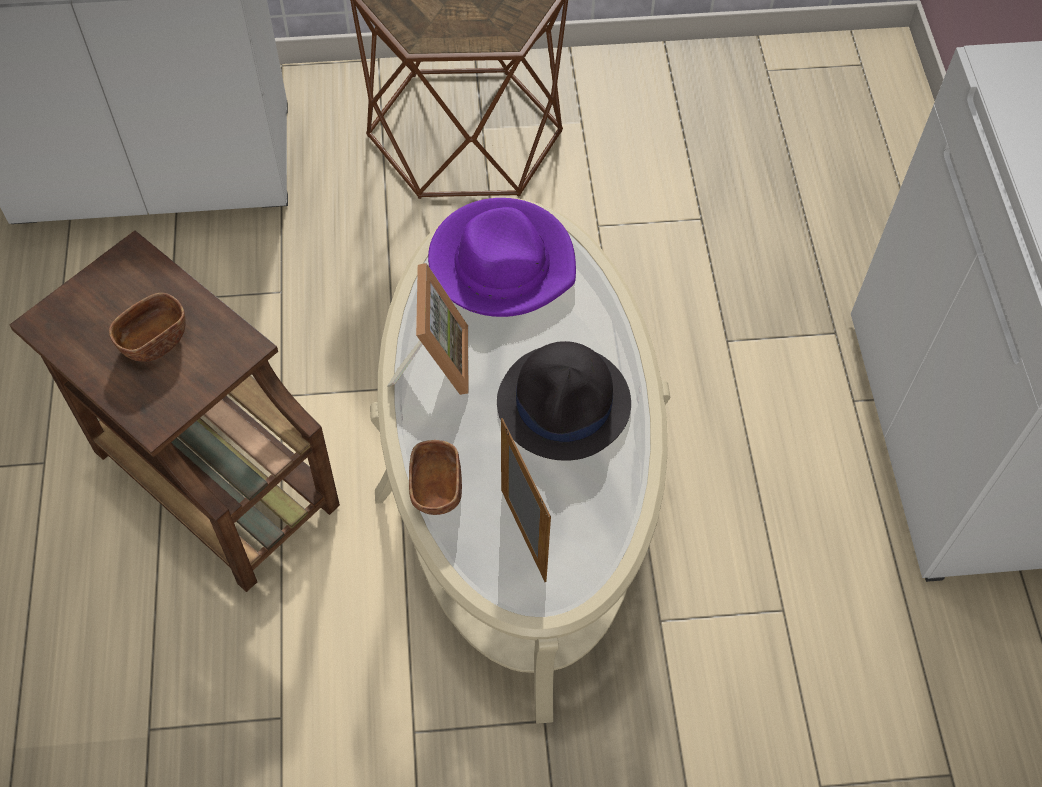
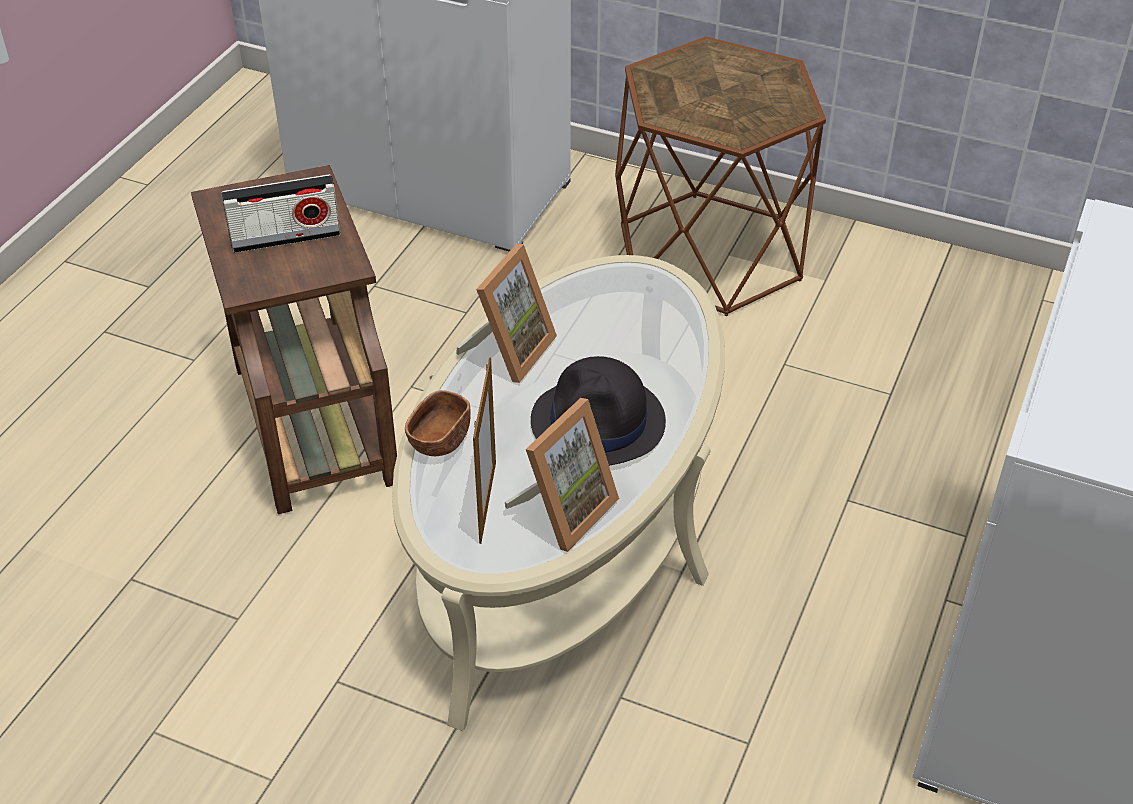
camera: 30 degrees right, 15 degrees down
brown bowl [109,293,186,362] -> radio [221,174,341,253]
purple hat [428,198,576,317] -> none
none -> picture frame [505,398,619,552]

